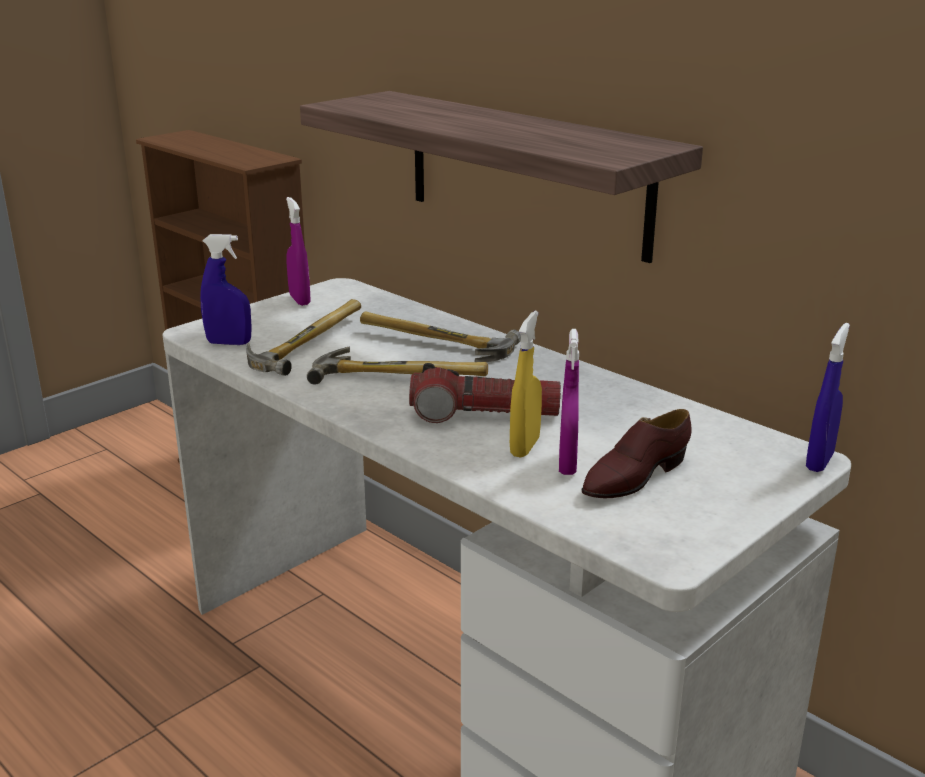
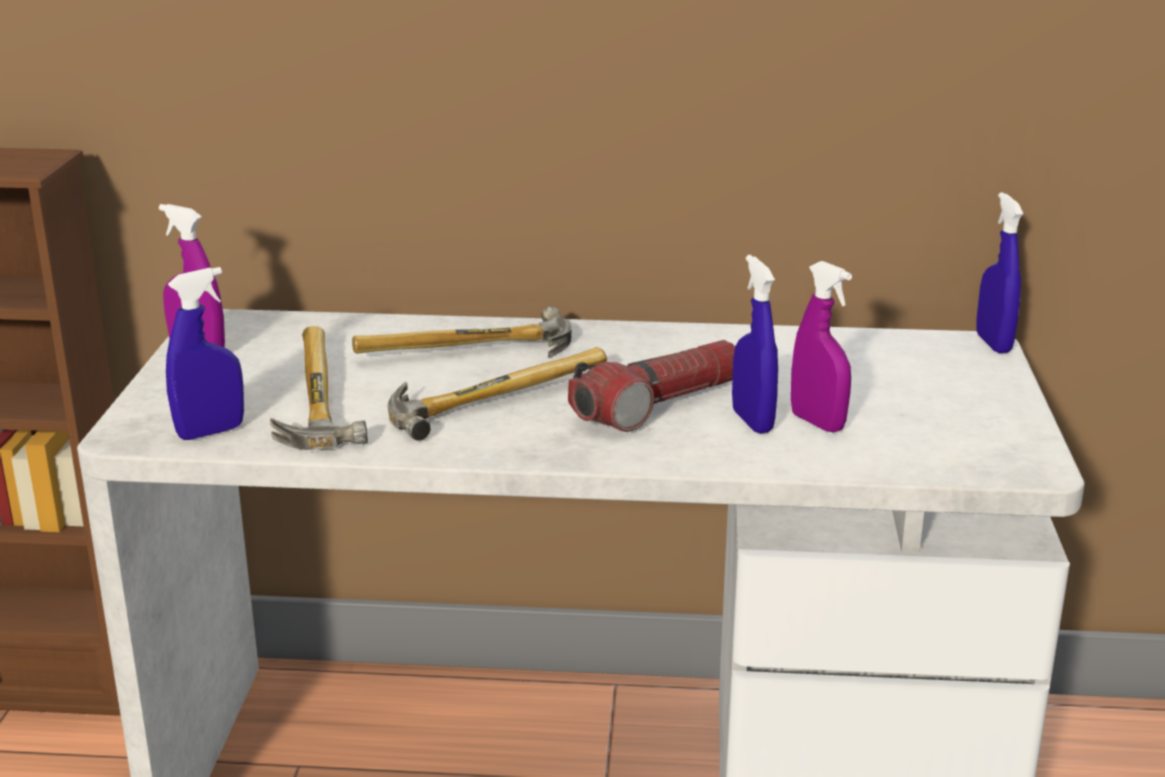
camera: 40 degrees left, 0 degrees up
shelf [300,91,703,263] -> none
yellow spray bottle [510,311,542,458] -> blue spray bottle [732,255,778,434]
brown shoe [582,409,692,498] -> none

